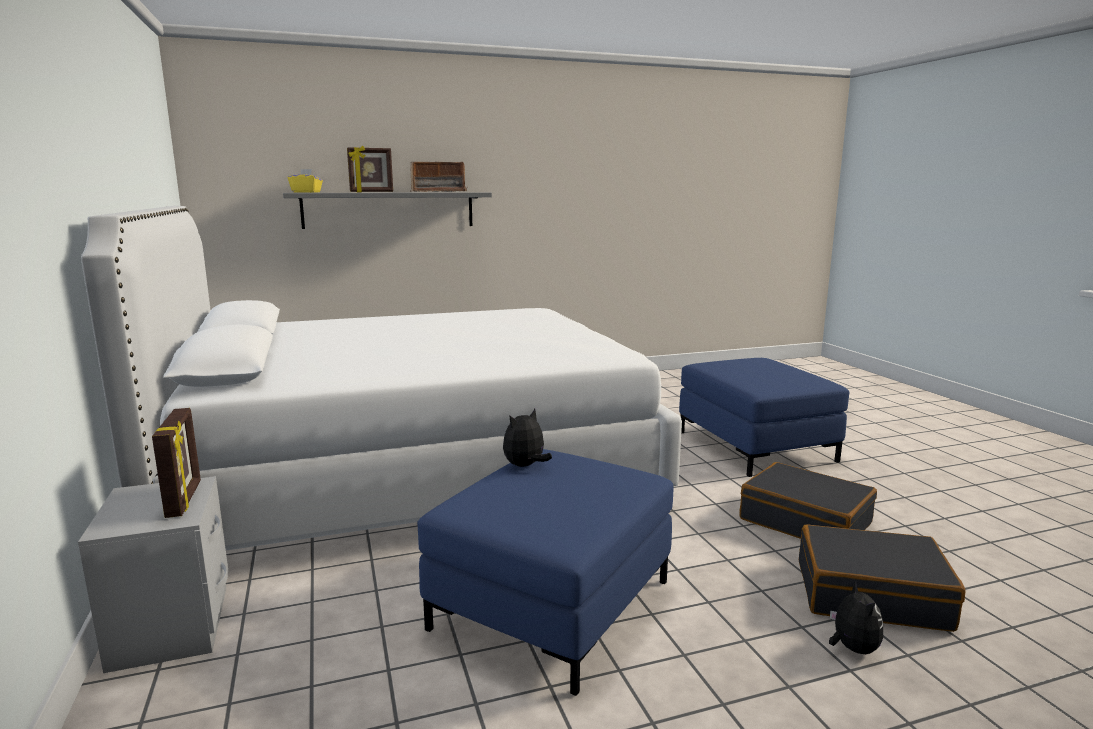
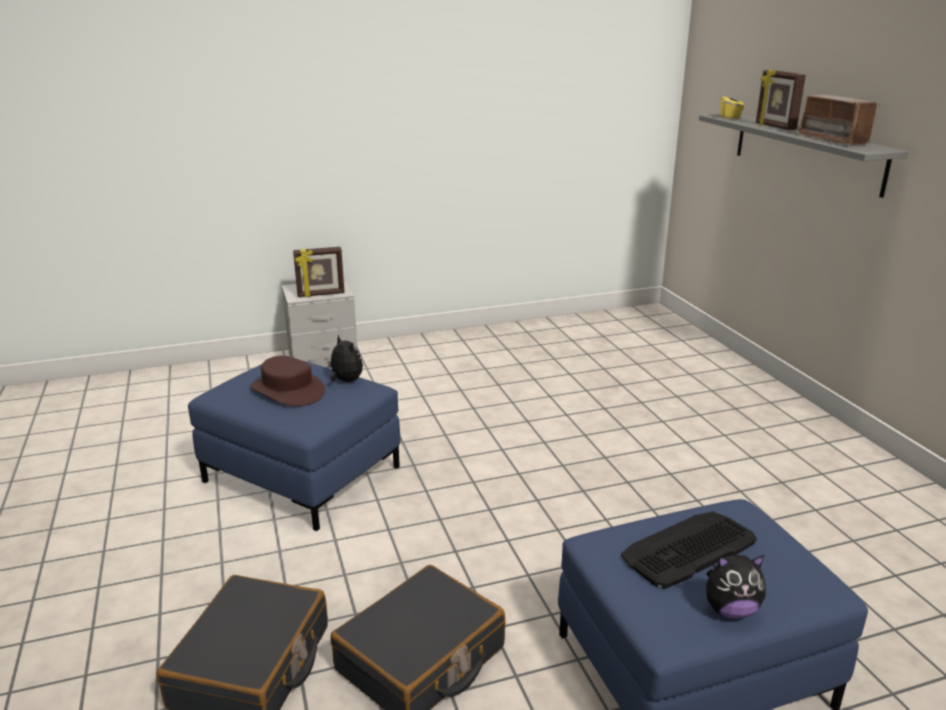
camera: 90 degrees right, 10 degrees up
white bed [81,206,682,550] -> none
plush toy [829,581,883,654] -> plush toy moved to [706,555,766,619]
none -> brown hat [250,356,325,406]
none -> keyboard [621,511,757,589]

